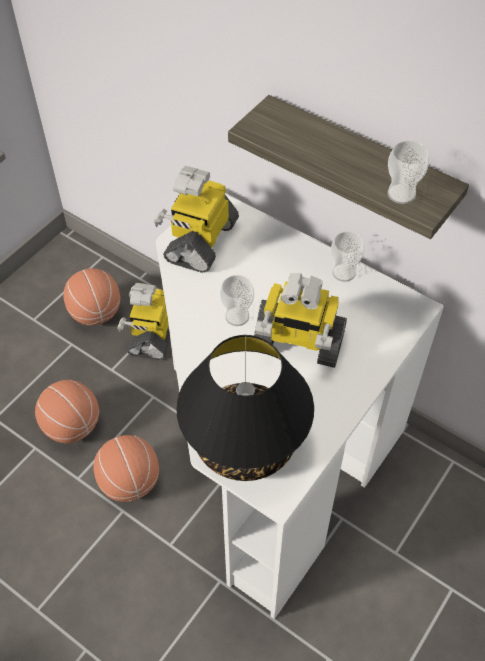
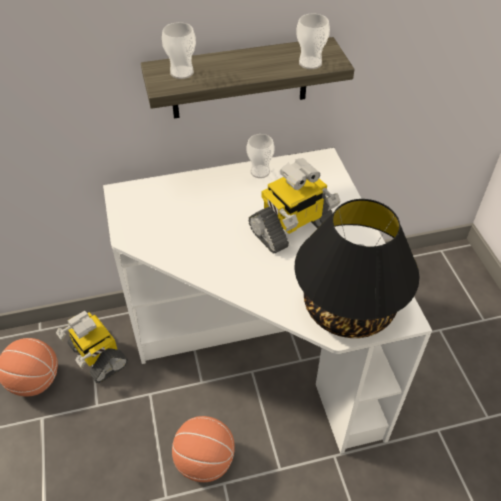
camera: 50 degrees left, 5 degrees down
basketball [35,380,99,444] -> none
toy robot [154,166,239,273] -> none
cup [220,275,254,326] -> cup moved to [162,22,196,79]

